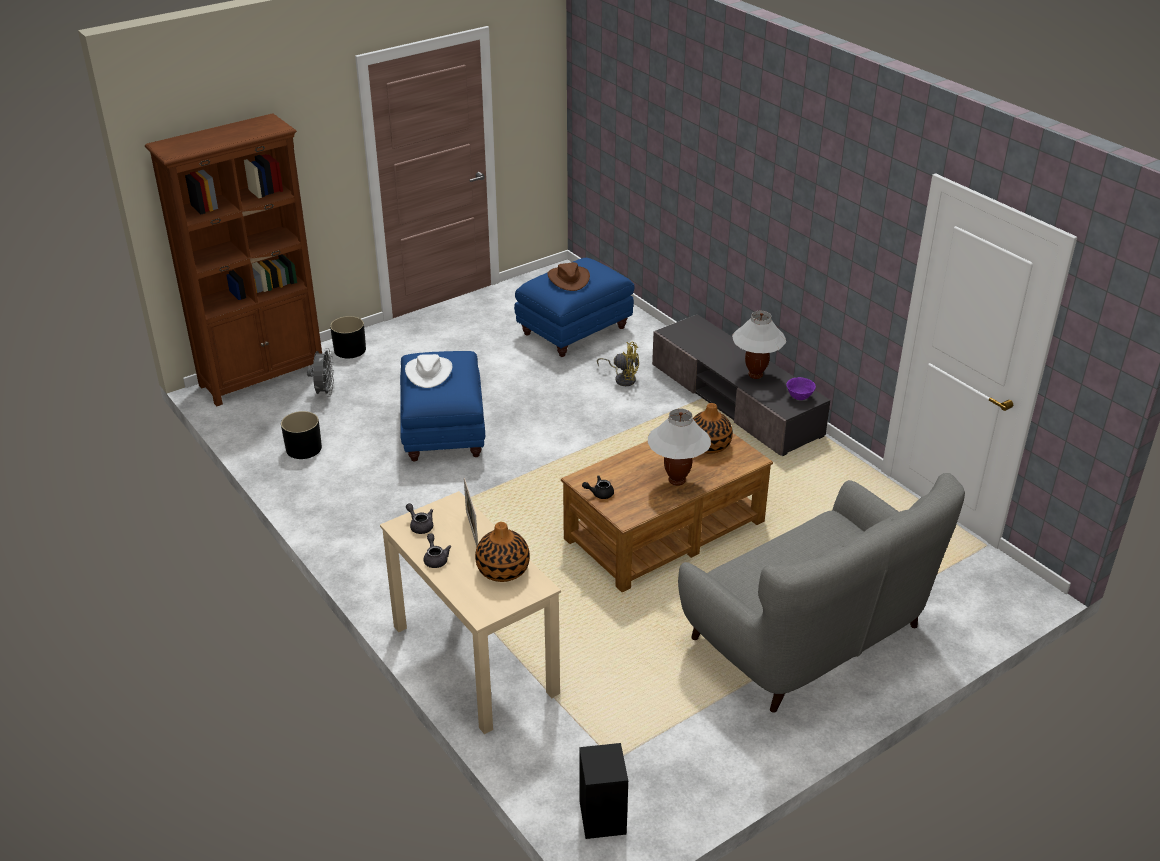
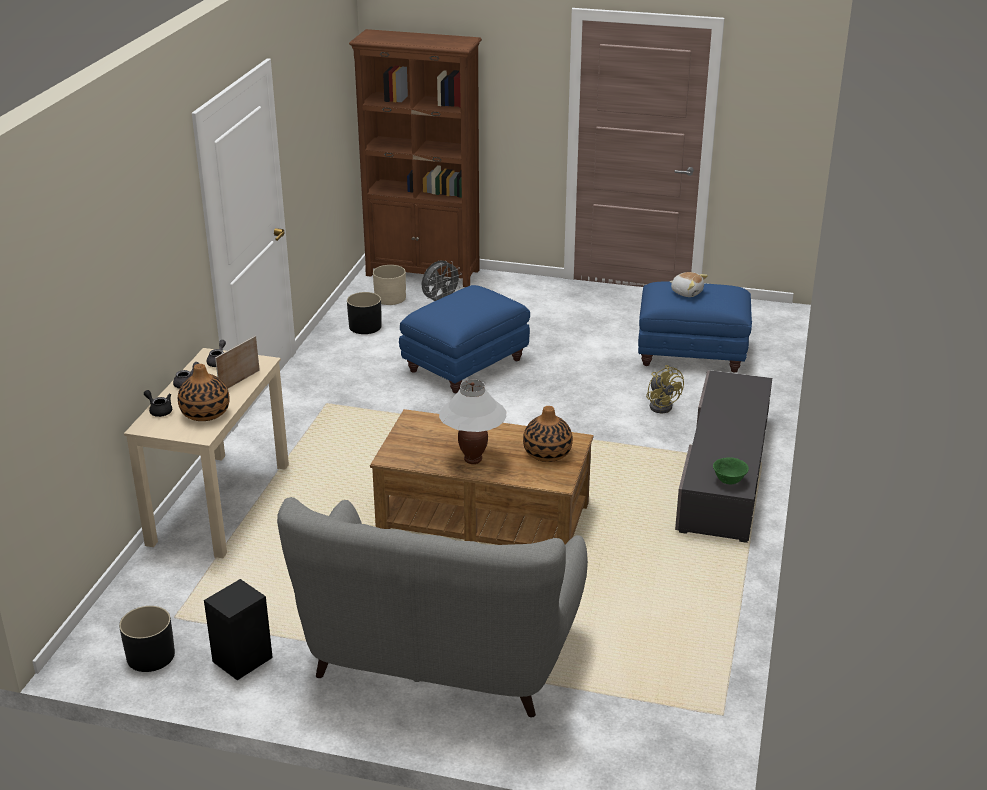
camera: 50 degrees right, 5 degrees down
black planter [330,316,366,358] -> black planter moved to [119,606,175,672]
white hat [405,354,452,388] -> none
brown hat [547,262,590,291] -> plush toy [670,272,708,297]
black speaker [579,743,628,839] -> black speaker moved to [204,579,273,680]
black teapot [582,475,614,499] -> black teapot moved to [144,390,172,417]
white table lamp [732,311,786,379] -> none
purple bowl [786,377,816,400] -> green bowl [713,457,749,485]
none -> beige planter [373,265,406,305]

